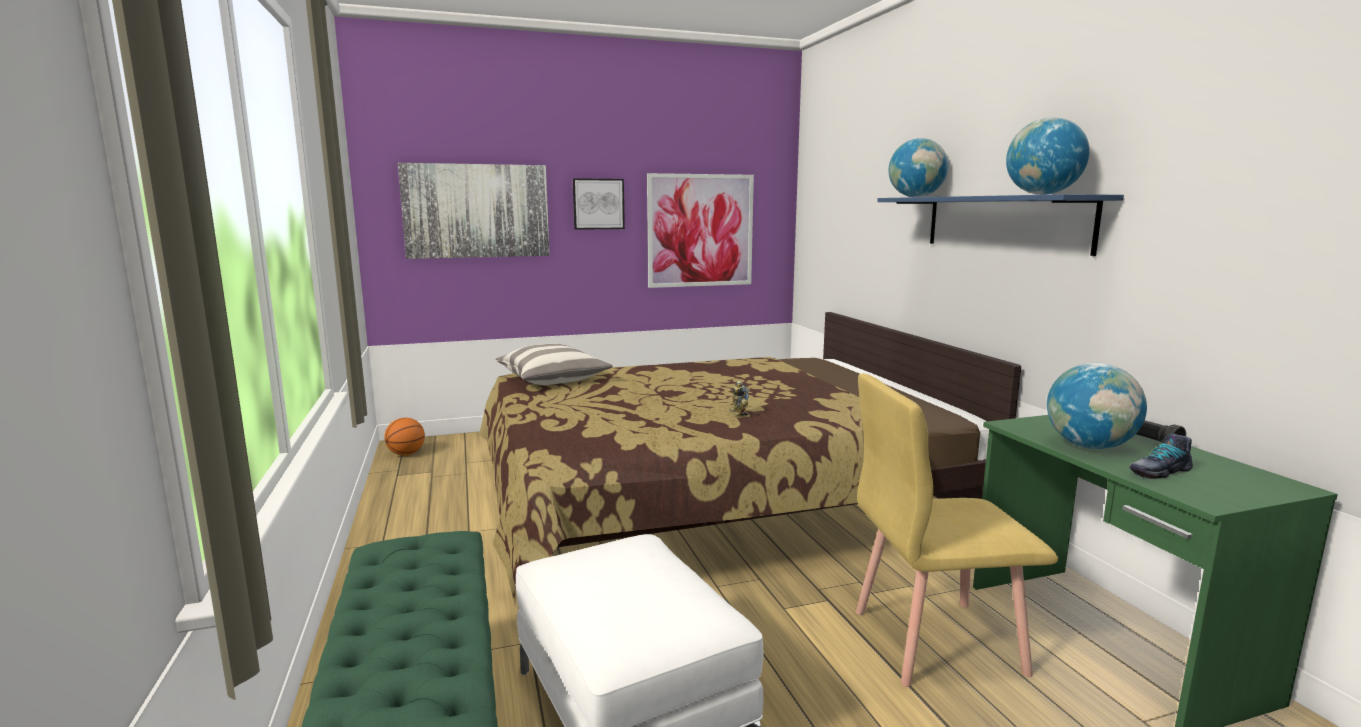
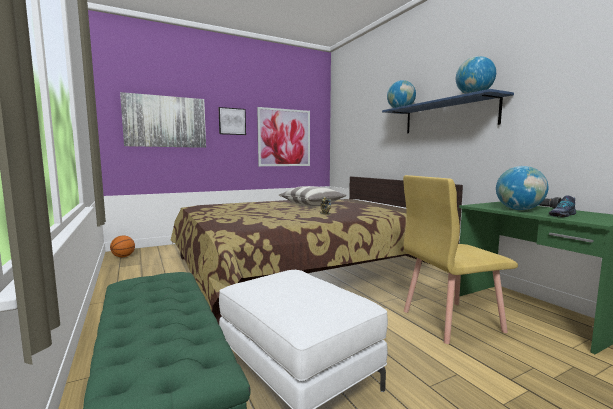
camera: 10 degrees left, 5 degrees down
pillow [495,344,613,385] -> pillow moved to [279,186,347,206]

